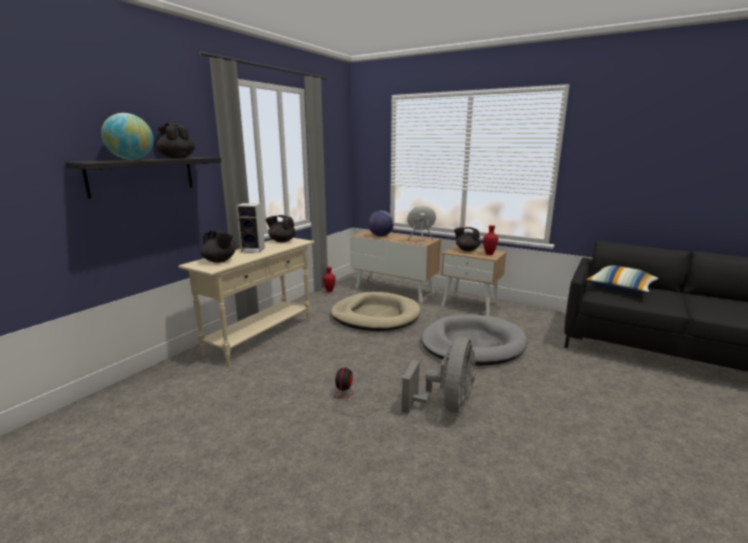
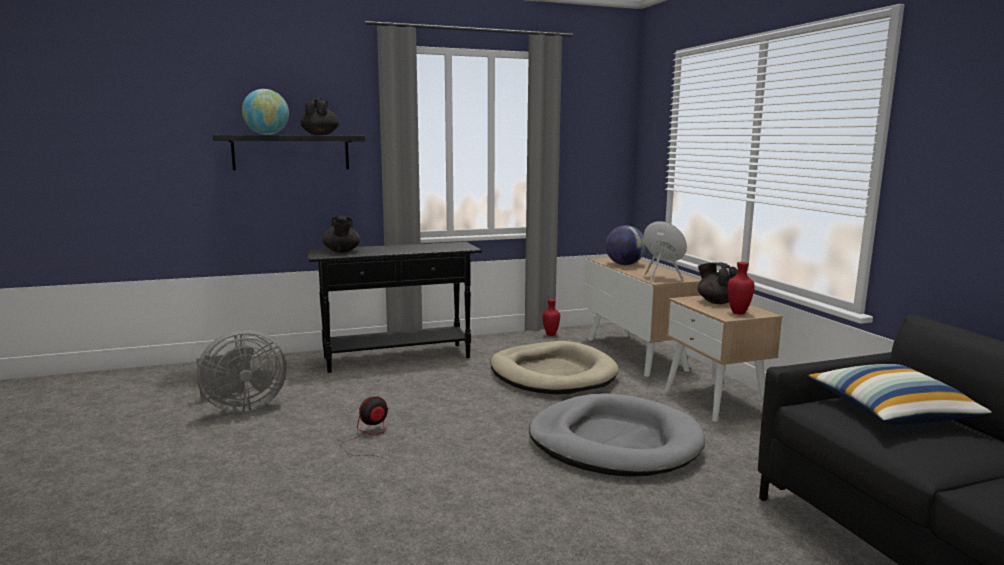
camera: 40 degrees right, 5 degrees down
beige console table [178,238,315,366] -> black console table [306,242,482,373]
speaker [236,203,265,253] -> none
black teapot [265,215,296,242] -> none
grey fan [402,337,475,414] -> grey fan moved to [196,330,287,413]

